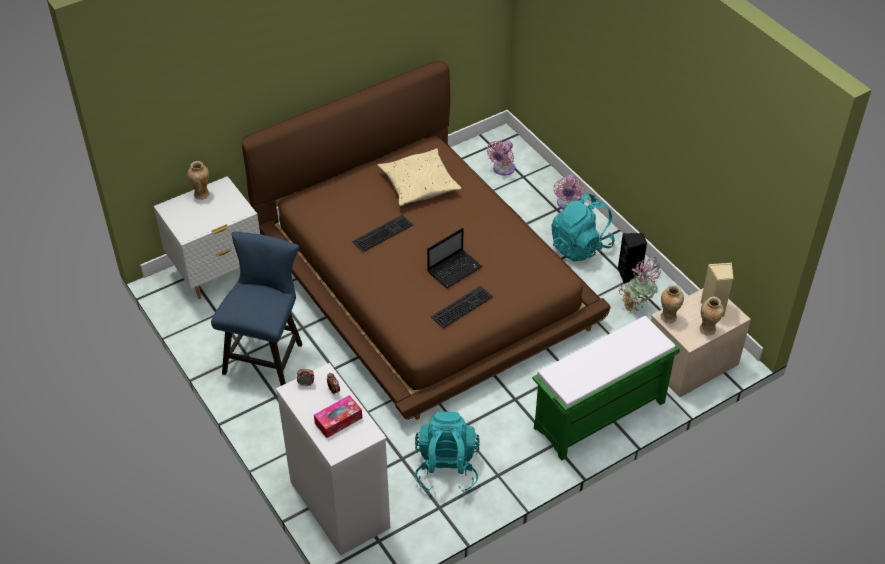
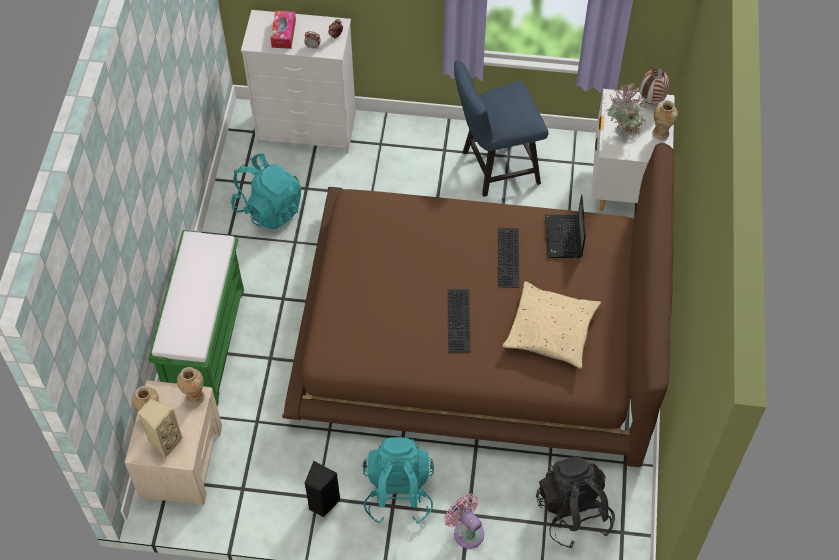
camera: 130 degrees right, 10 degrees up
blue chair [211,232,302,386] -> blue chair turned 105 degrees clockwise [454,61,548,197]
laptop [427,228,483,288] -> laptop moved to [545,195,586,258]
keyboard [431,286,493,329] -> keyboard moved to [447,289,471,352]
pink fan [487,141,515,176] -> black backpack [536,456,615,548]
potted plant [619,257,661,314] -> potted plant moved to [605,82,647,137]
none -> vase [640,67,669,104]

